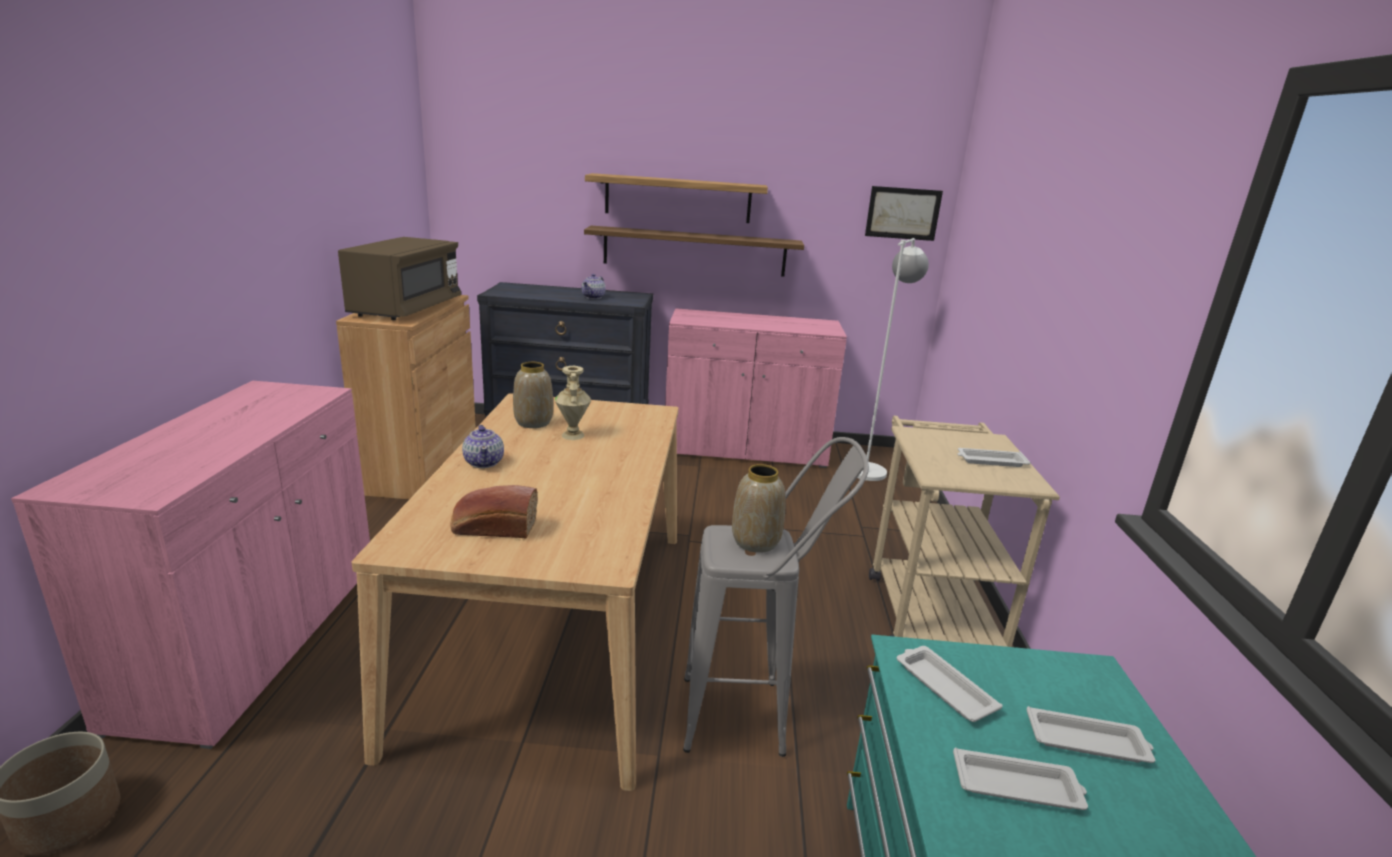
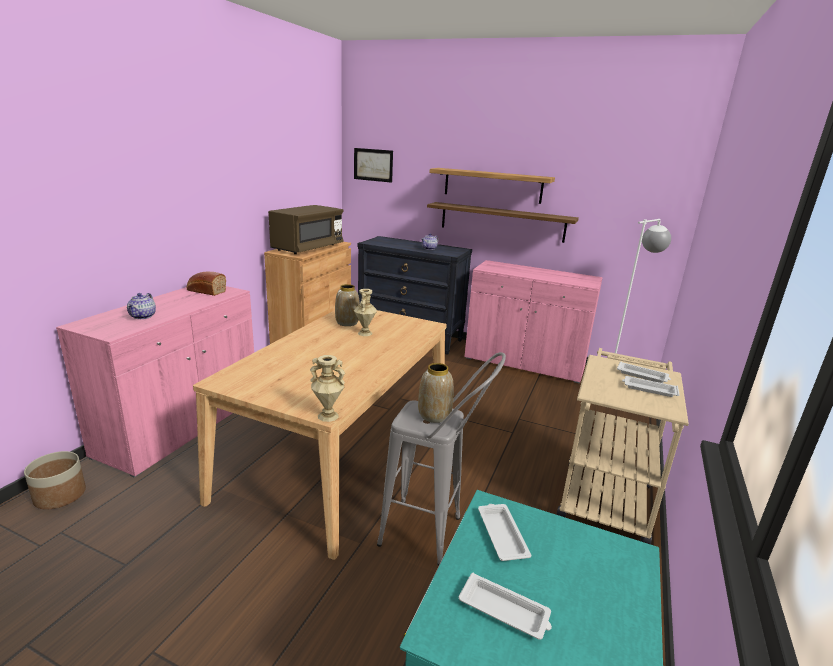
camera: 20 degrees right, 0 degrees up
bread [450,485,538,539] -> bread moved to [186,272,226,296]
teapot [462,425,504,468] -> teapot moved to [127,293,156,319]
picture [865,186,943,241] -> picture moved to [354,148,393,183]
white tray [1026,706,1155,763] -> white tray moved to [617,362,671,383]
none -> beige vase [310,355,345,422]

